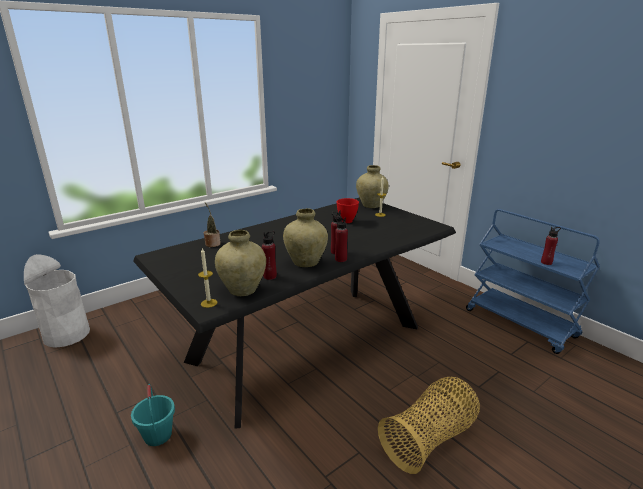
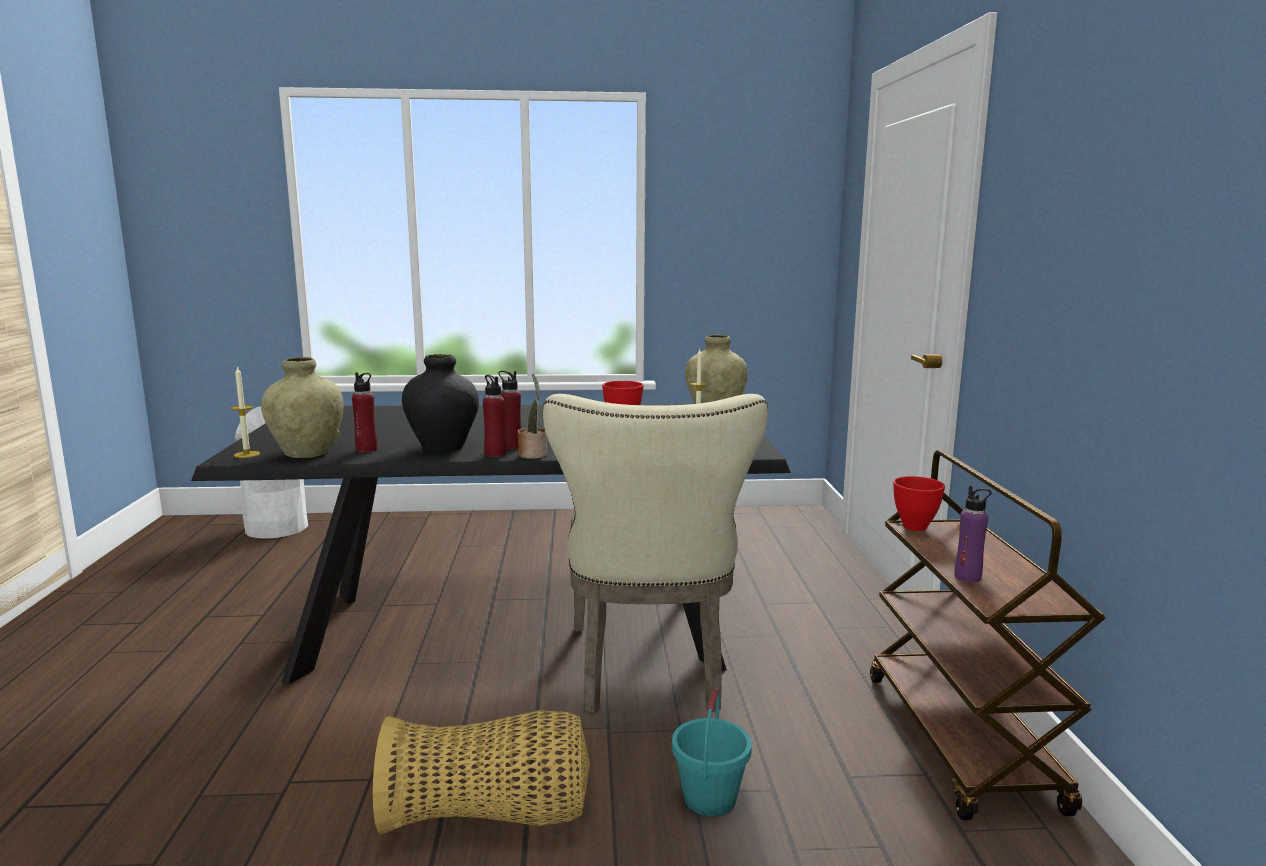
camera: 35 degrees right, 10 degrees down
turquoise bucket [131,384,175,446] -> turquoise bucket moved to [672,688,752,817]
potted plant [204,202,221,247] -> potted plant moved to [518,373,547,459]
beige vase [283,208,328,267] -> black vase [402,354,479,452]
blue cart [466,209,600,354] -> brown cart [870,450,1105,820]
red bottle [541,227,561,265] -> purple bottle [954,486,991,583]
none -> beige chair [543,394,768,713]
none -> red bowl [893,476,945,531]

